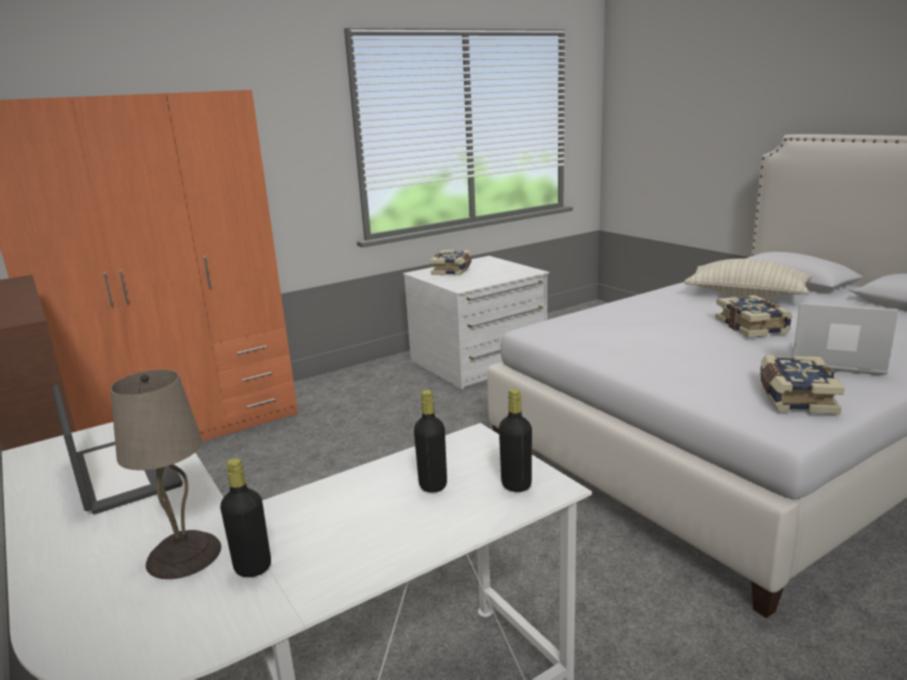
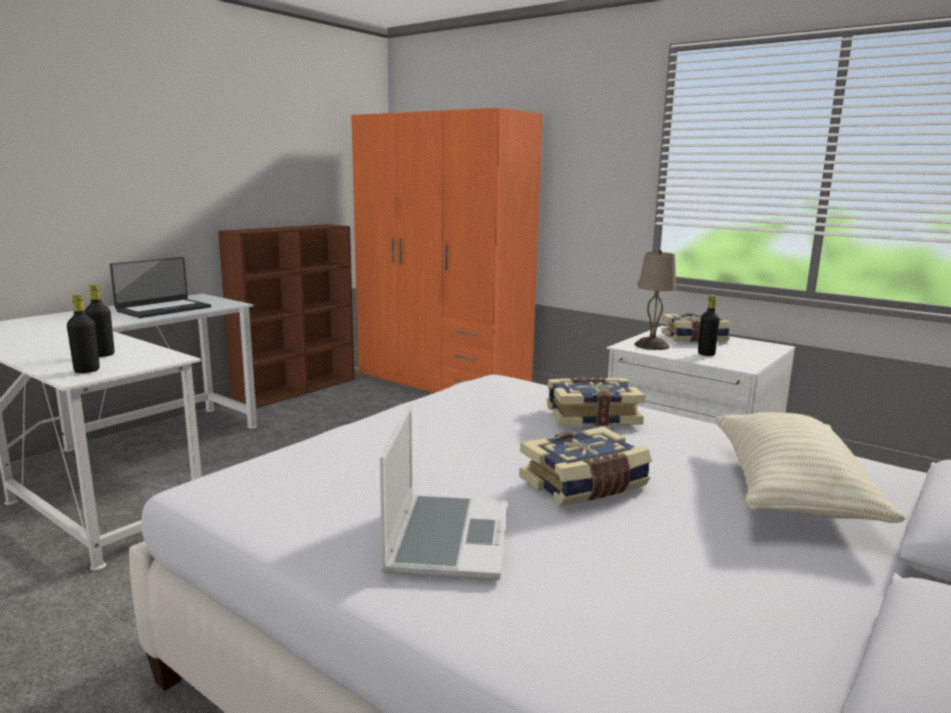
camera: 70 degrees right, 5 degrees down
beige table lamp [110,370,221,579] -> beige table lamp moved to [634,250,676,350]
black bottle [220,458,271,577] -> black bottle moved to [698,295,720,356]
book [759,355,845,415] -> book moved to [547,378,645,426]

